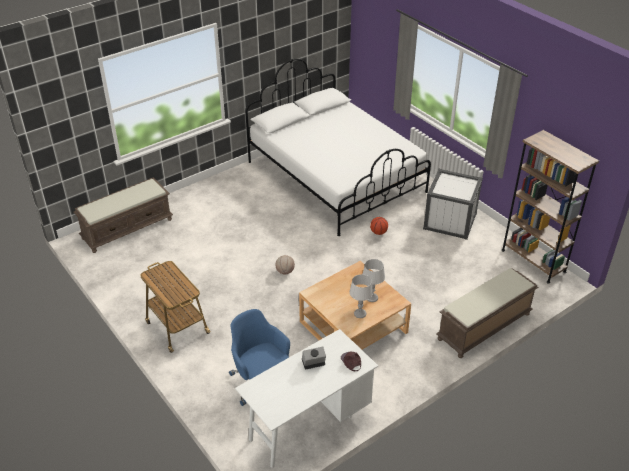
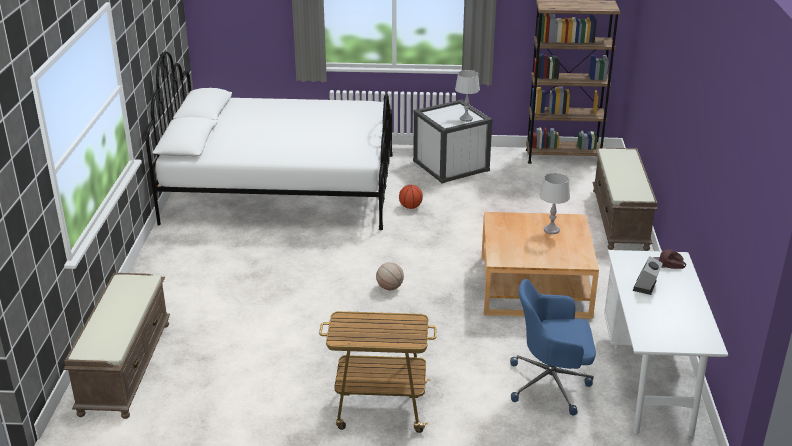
camera: 50 degrees left, 10 degrees down
grey table lamp [349,274,373,318] -> grey table lamp moved to [455,70,480,122]

